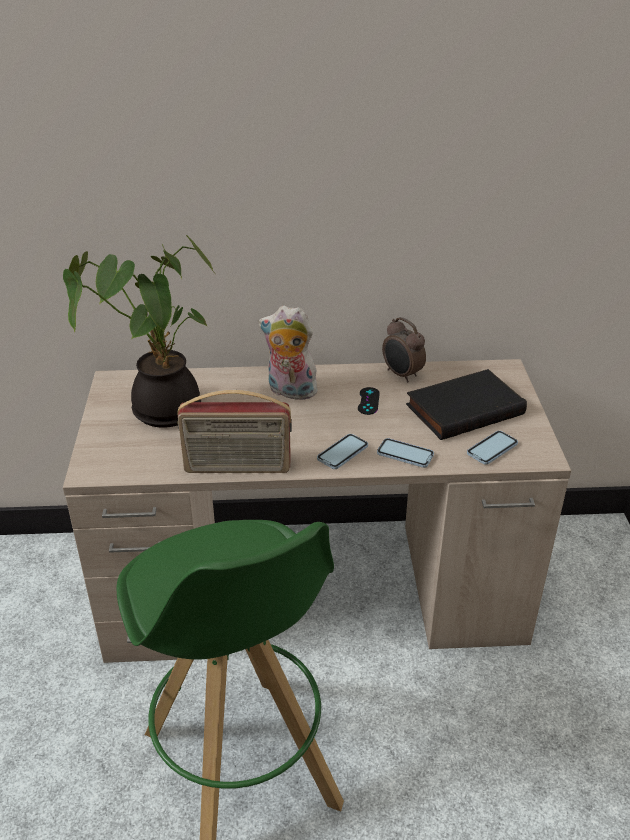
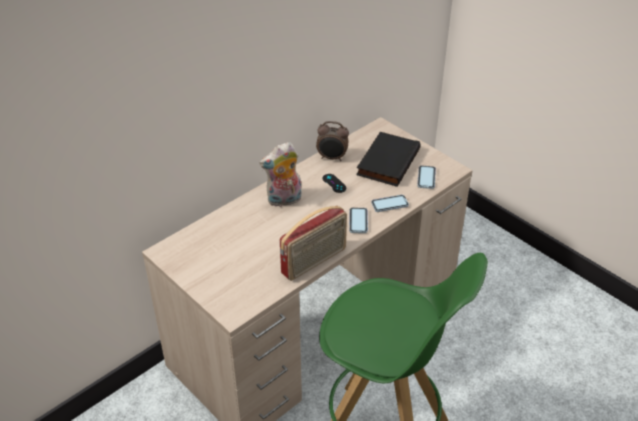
camera: 40 degrees left, 5 degrees up
potted plant [63,235,214,428] -> none

